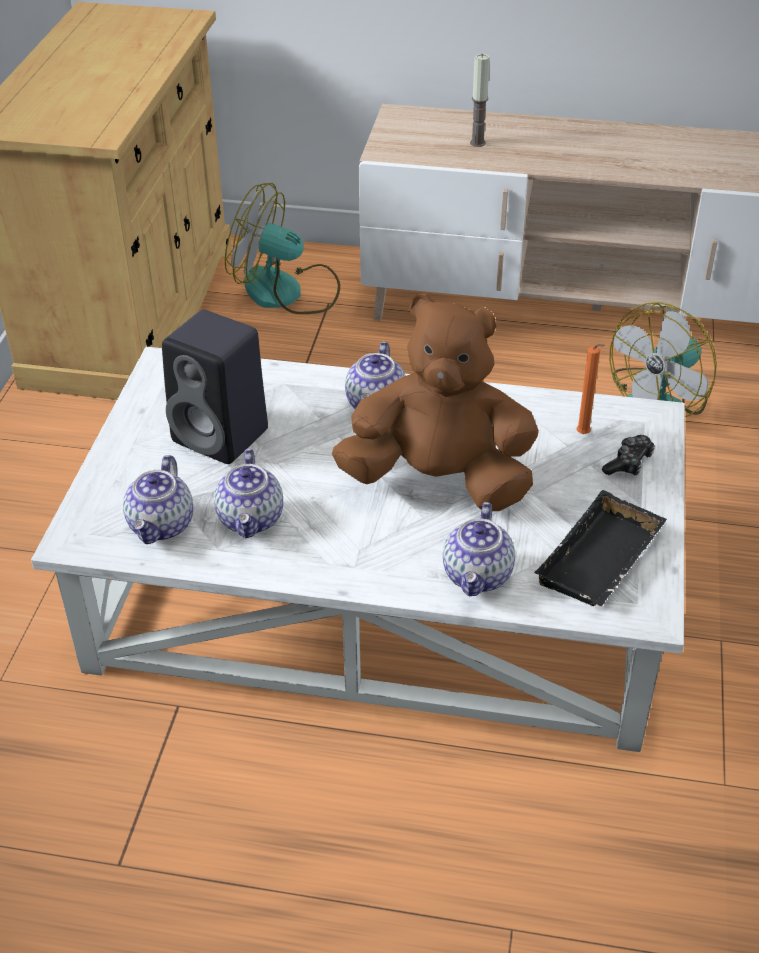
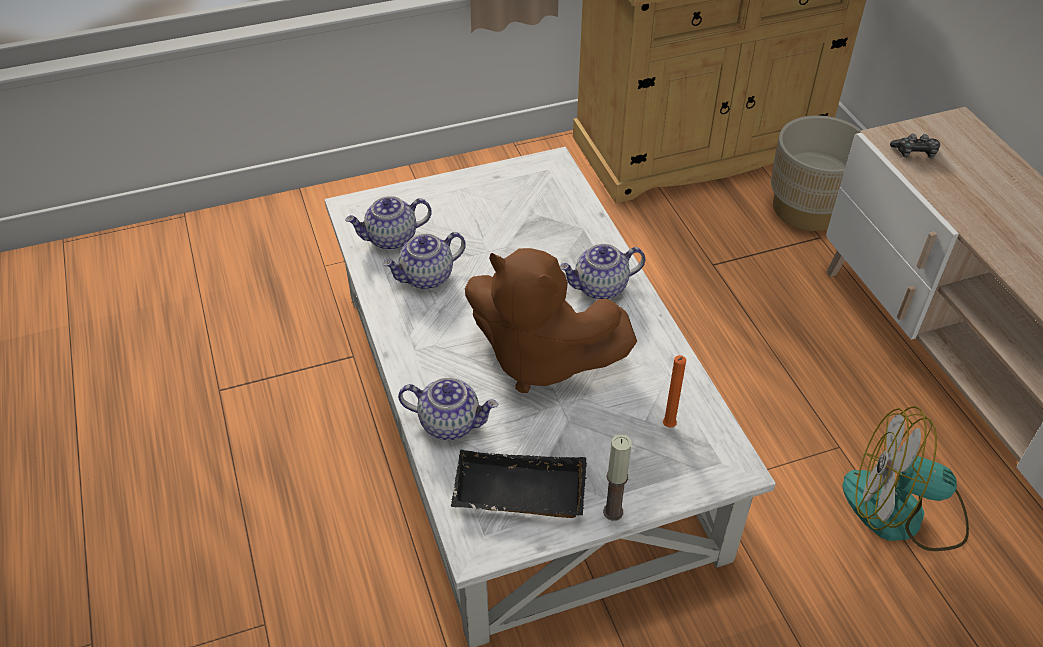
camera: 60 degrees right, 5 degrees up
black speaker [162,310,268,464] -> none
fan [225,183,340,314] -> beige planter [771,115,862,231]
brown plush toy [332,294,539,511] -> brown plush toy turned 135 degrees clockwise [465,248,637,393]
teapot [443,502,515,597] -> teapot turned 150 degrees counterclockwise [398,378,498,440]
candle [470,54,490,147] -> candle moved to [603,434,632,521]
game controller [602,435,655,476] -> game controller moved to [890,134,940,158]

